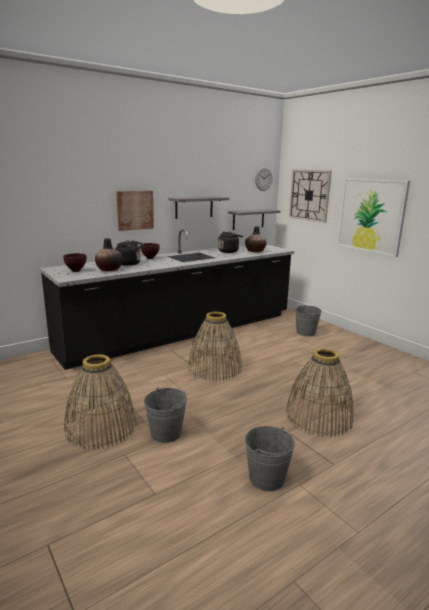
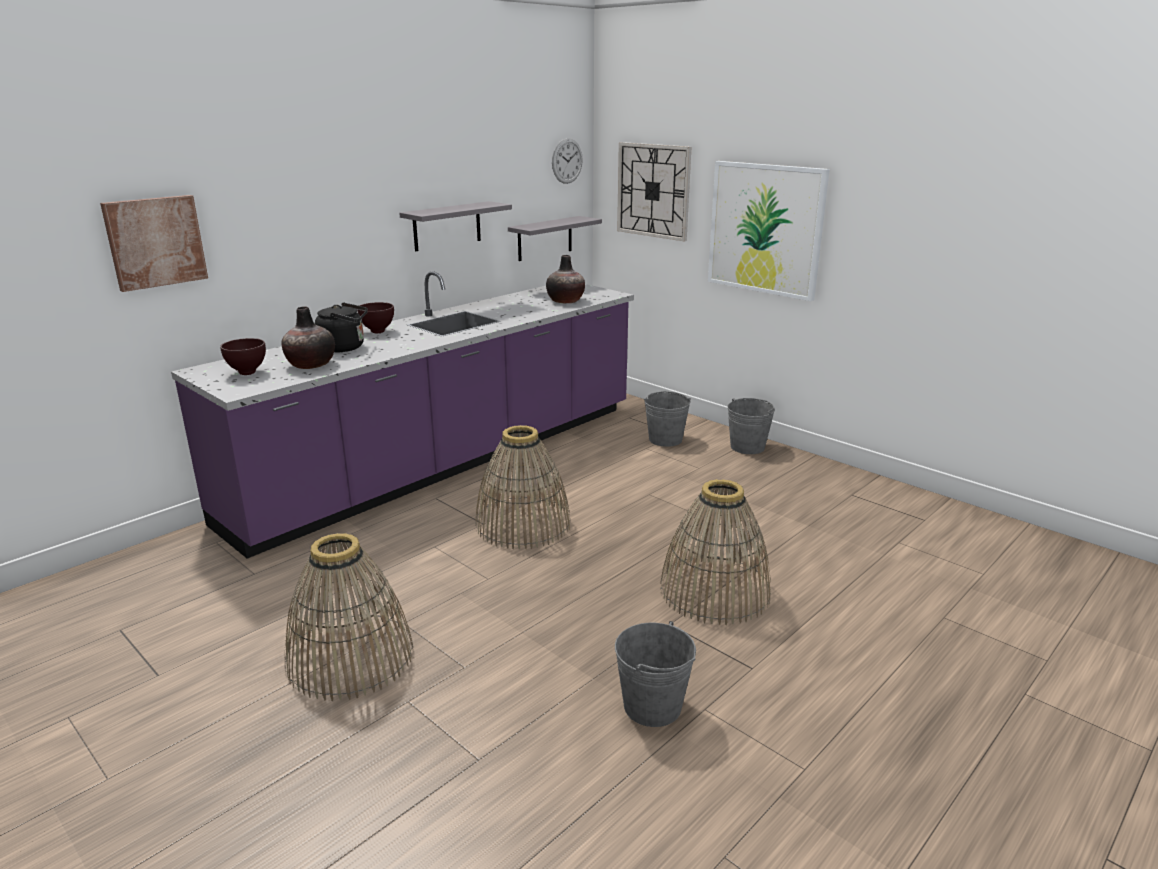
camera: 10 degrees left, 5 degrees up
black counter [40,229,294,370] -> purple counter [171,271,634,558]
picture [116,191,154,231] -> picture moved to [100,195,208,292]
grey bucket [144,387,187,443] -> grey bucket moved to [727,398,775,454]
black kettle [218,232,243,253] -> none

